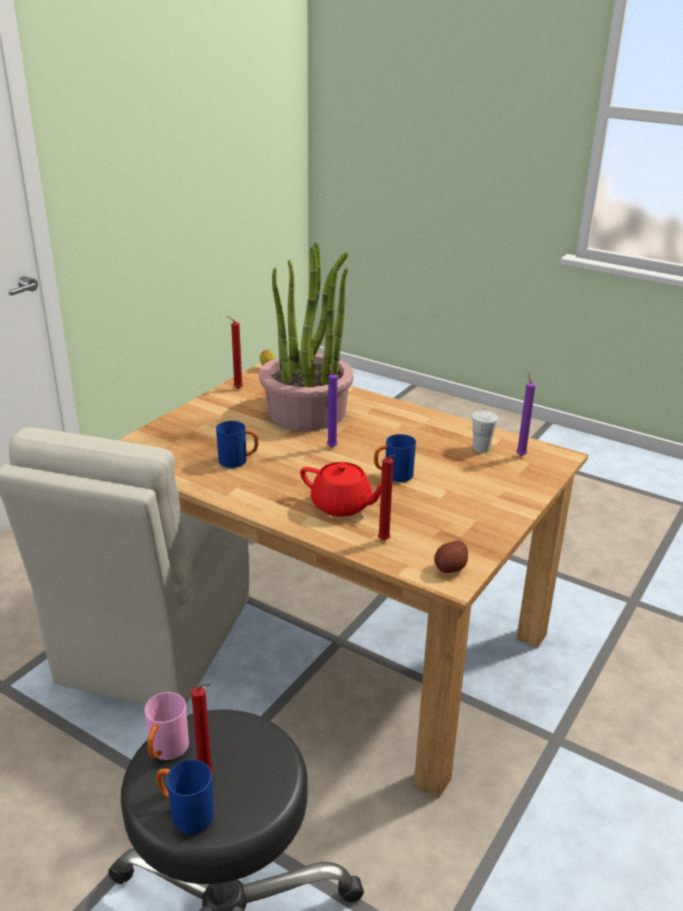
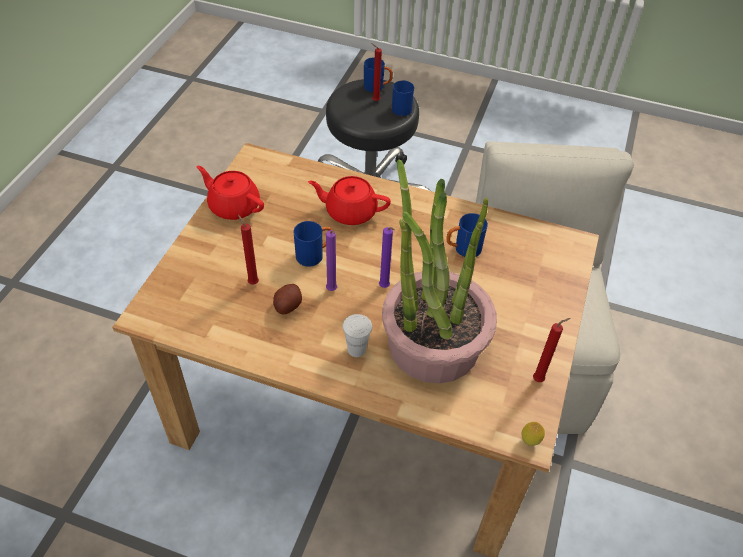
camera: 165 degrees right, 20 degrees up
pink mug [145,692,189,760] -> blue mug [392,80,414,116]
red candle [378,455,395,540] -> red candle moved to [238,215,259,285]
potato [434,541,468,573] -> potato moved to [273,284,302,315]
white cup [472,410,498,453] -> white cup moved to [342,314,372,357]
purple candle [516,372,536,456] -> purple candle moved to [326,230,337,291]
none -> red teapot [197,166,264,220]

